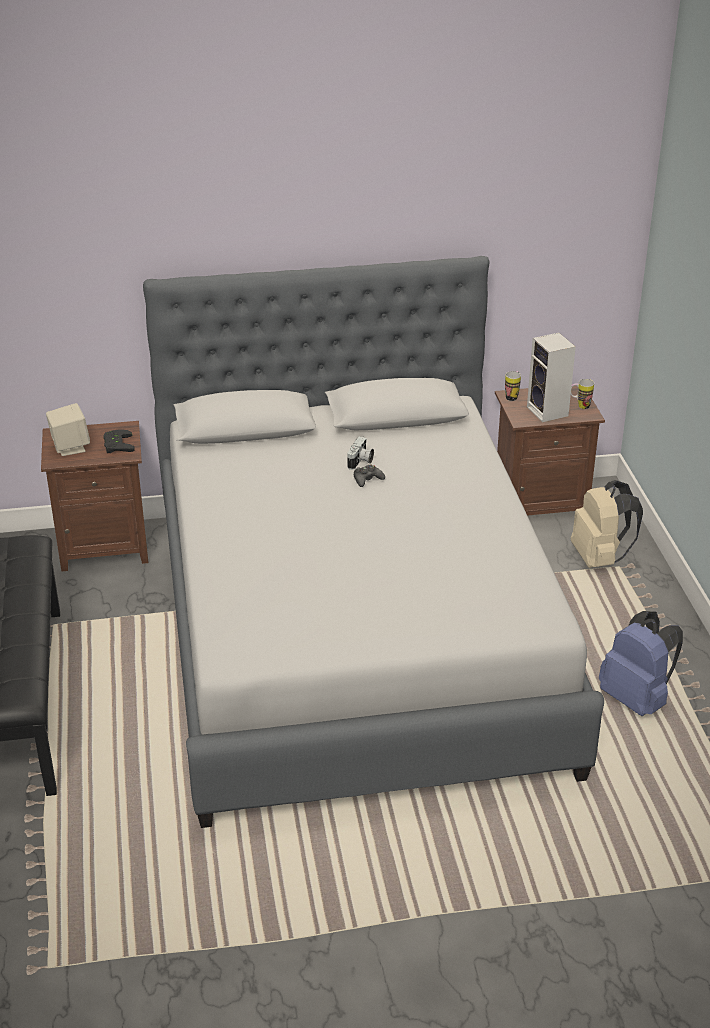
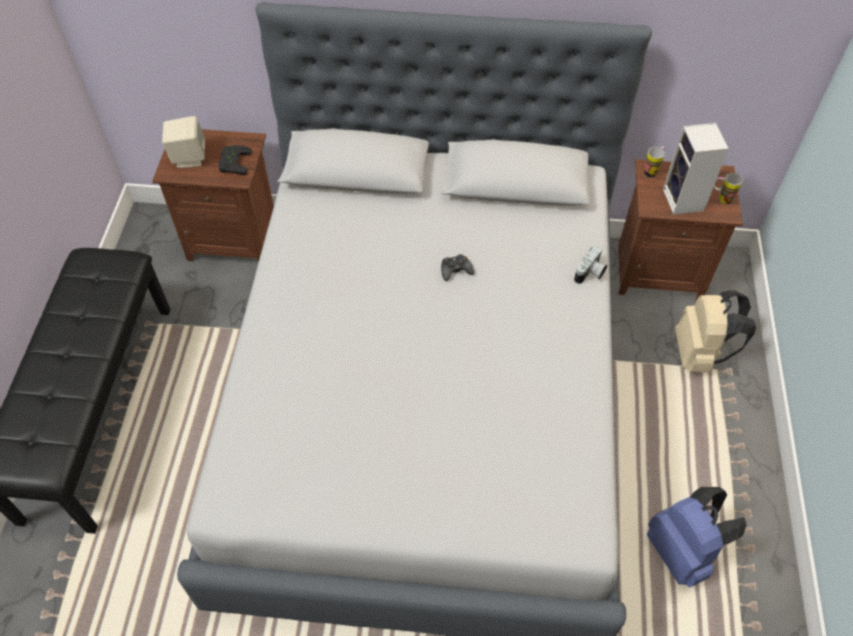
camera: 15 degrees right, 20 degrees up
camera [347,436,374,470] -> camera moved to [574,246,607,284]

